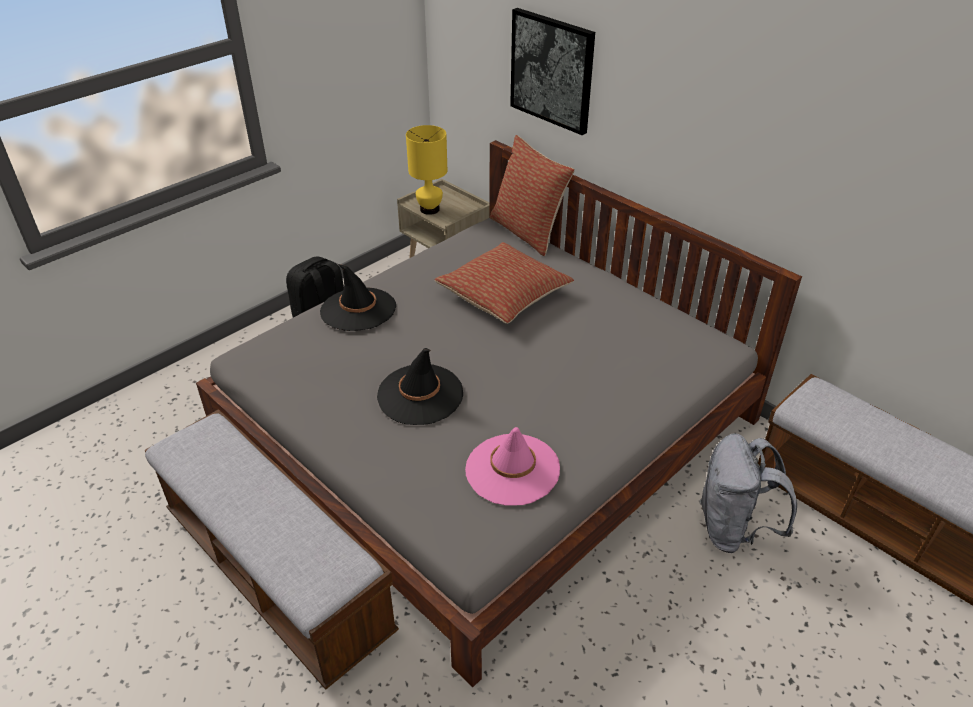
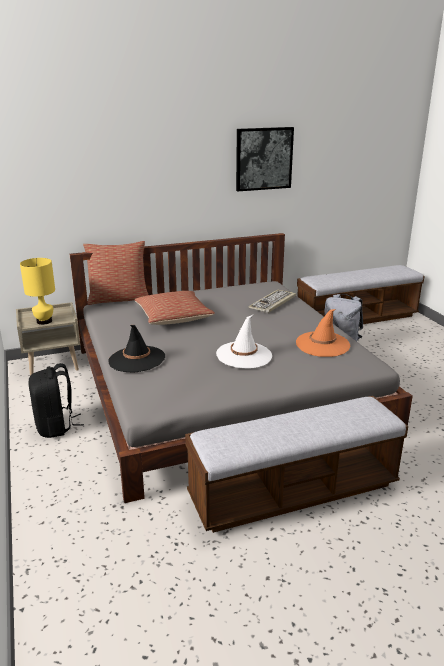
camera: 65 degrees left, 15 degrees down
black hat [377,348,463,425] -> white hat [216,315,272,369]
pink hat [465,427,560,506] -> orange hat [296,309,350,357]
picture [510,8,595,135] -> picture moved to [236,127,294,191]
none -> keyboard [248,290,296,313]

